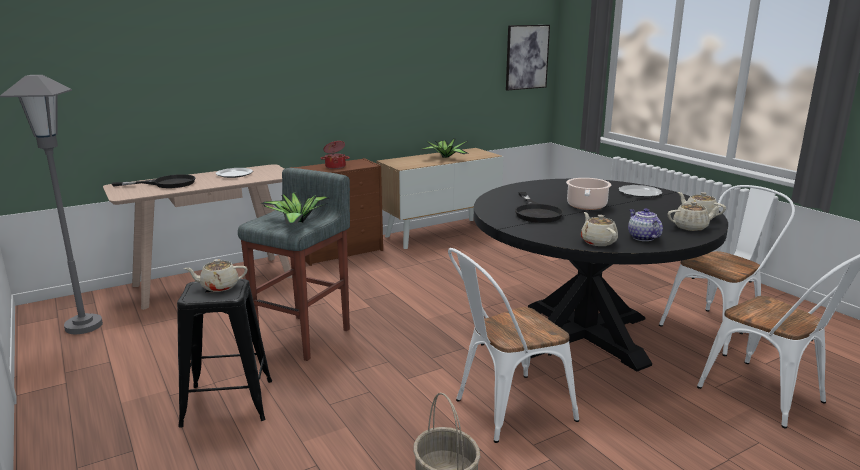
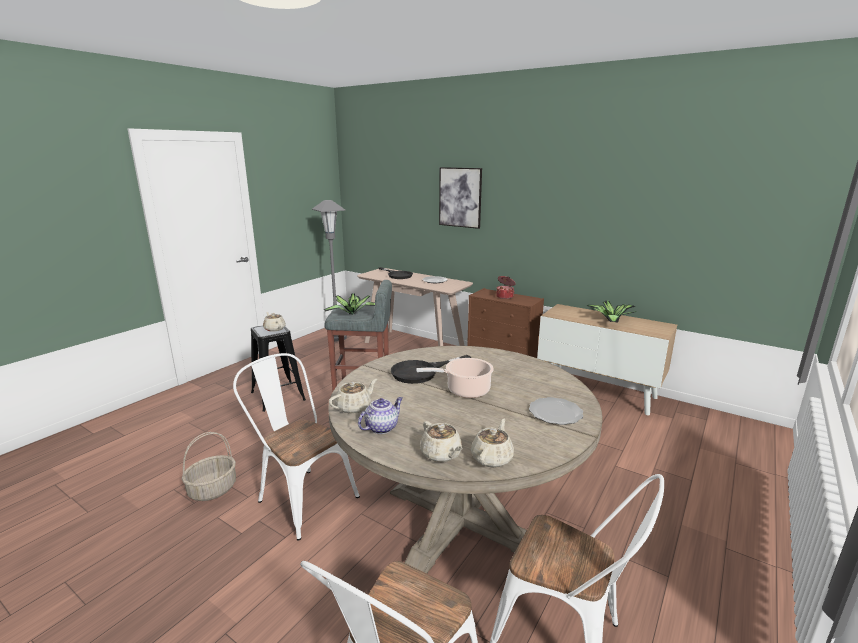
camera: 65 degrees right, 0 degrees up
black dining table [474,179,728,371] -> beige dining table [328,346,603,574]
picture [506,25,550,91] -> picture moved to [439,167,482,229]

